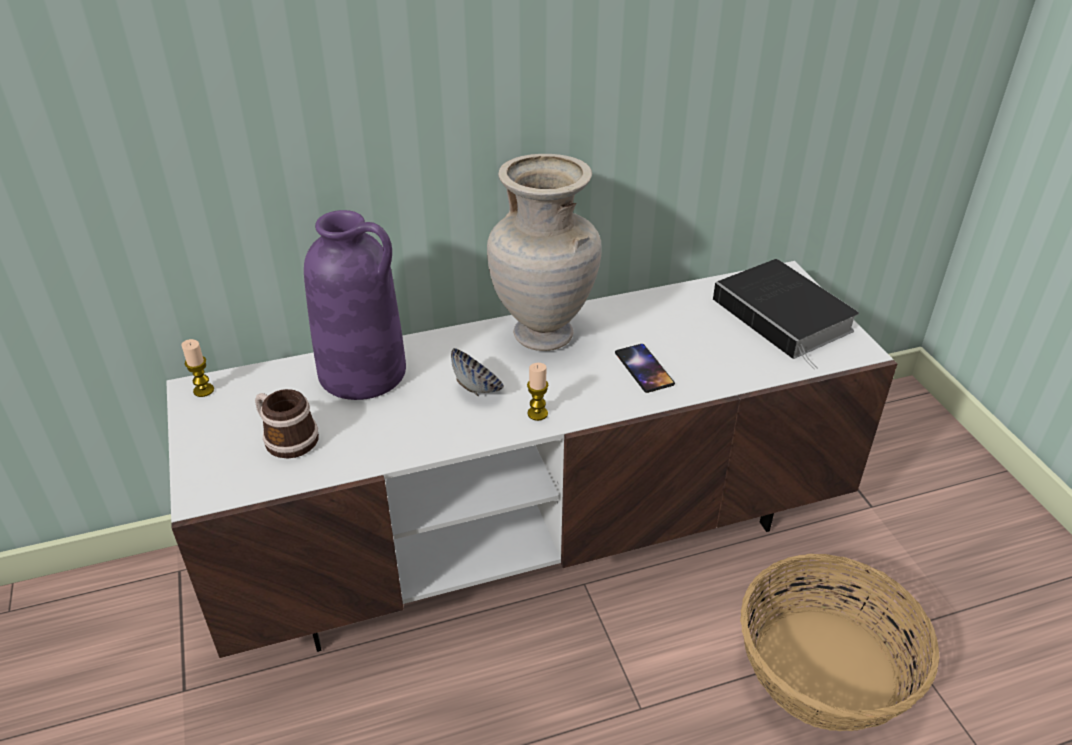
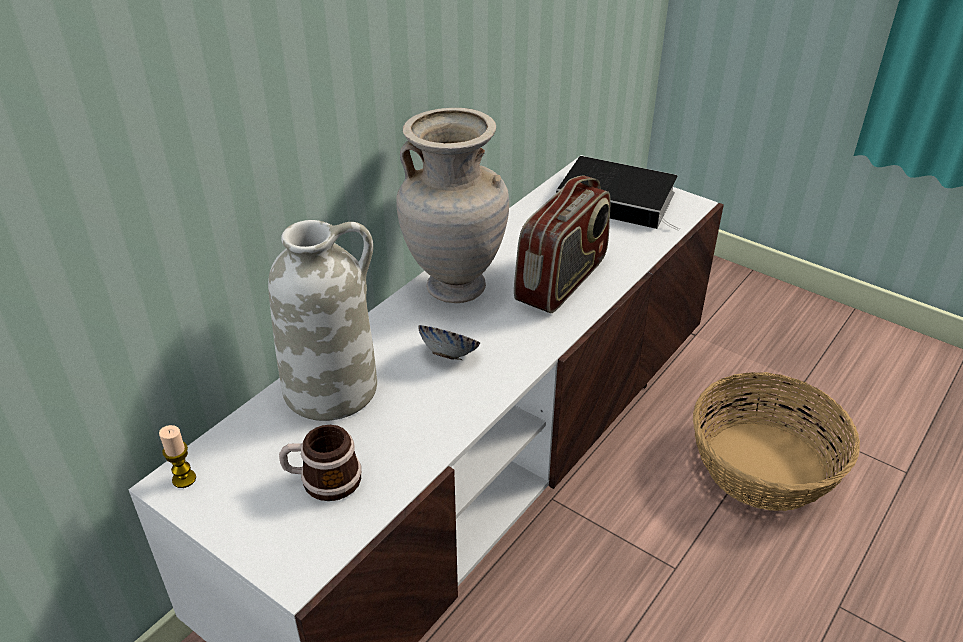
camera: 35 degrees left, 0 degrees up
purple vase [304,210,406,400] -> white vase [268,220,377,421]
candle [527,363,548,421] -> none
phone [615,344,675,393] -> radio [514,176,611,313]

